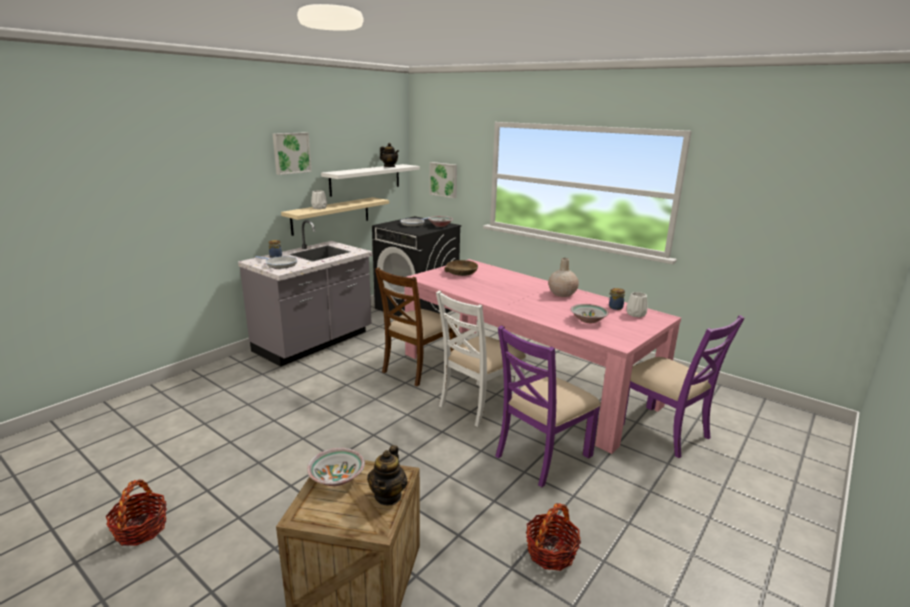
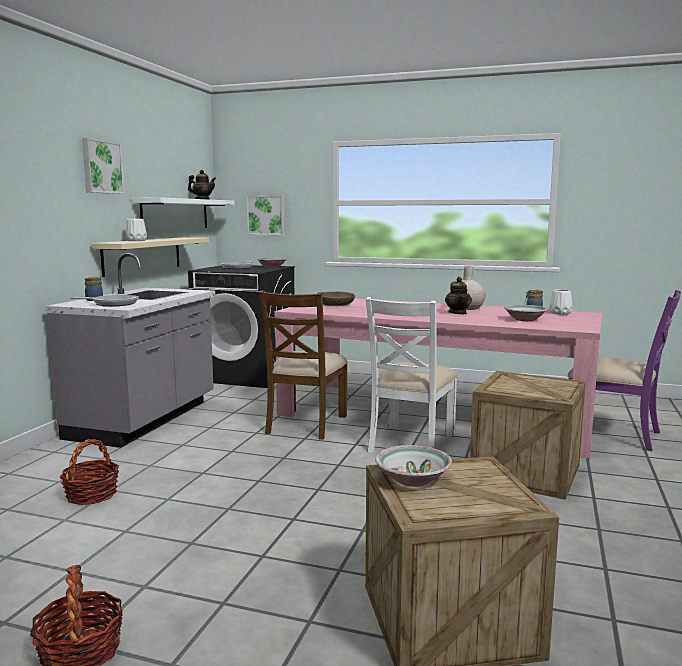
camera: 20 degrees left, 10 degrees down
teapot [367,445,408,506] -> teapot moved to [445,277,472,314]
purple chair [495,325,601,487] -> crate [470,371,586,500]
basket [526,503,581,571] -> basket moved to [60,439,119,505]

